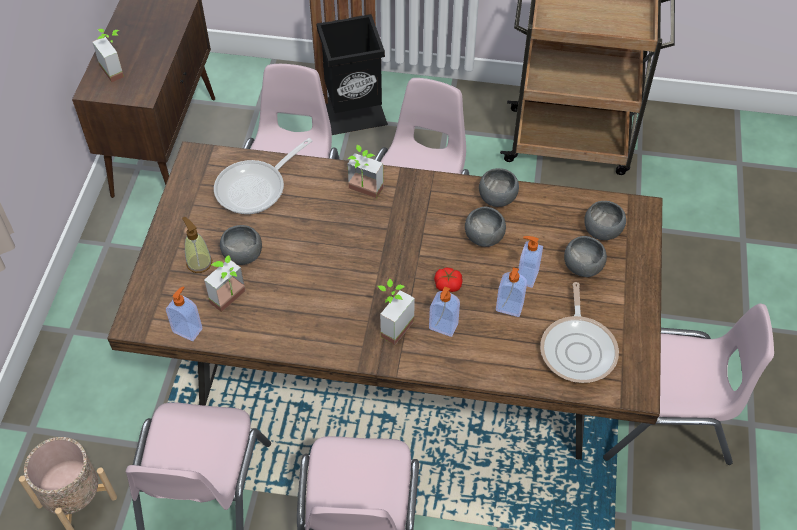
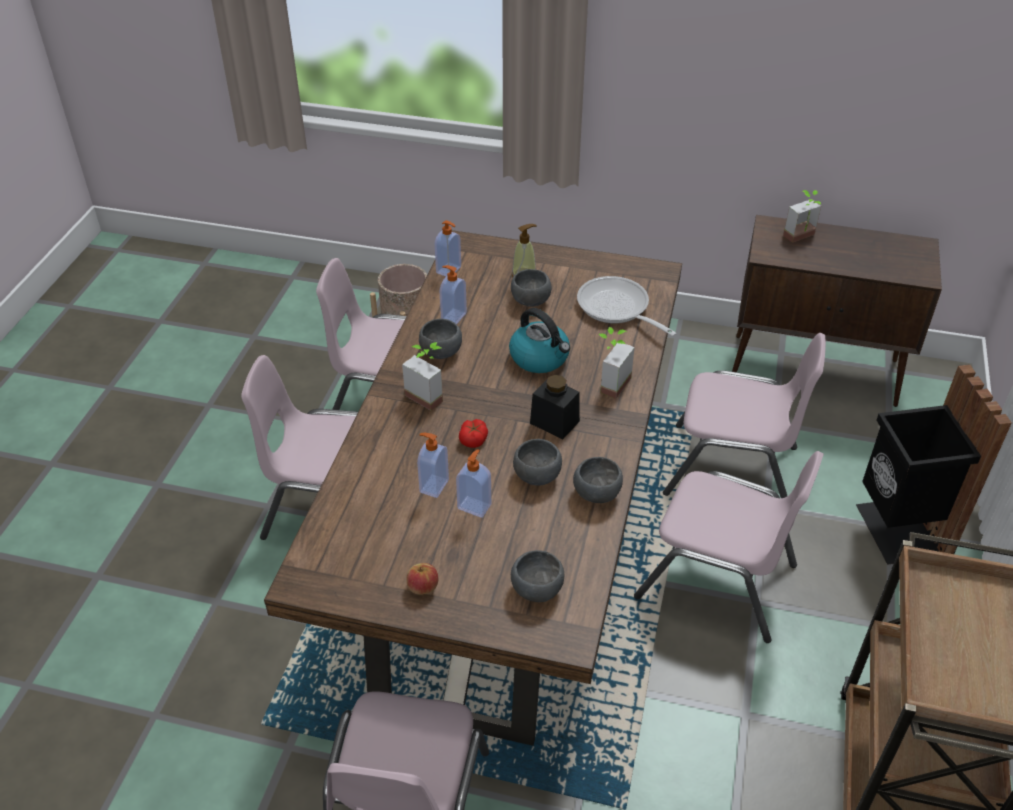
camera: 95 degrees right, 10 degrees down
potted plant [204,255,246,312] -> none
soap dispenser [429,286,460,337] -> soap dispenser moved to [440,265,467,324]
frying pan [540,282,619,383] -> none
grey bowl [564,236,607,277] -> grey bowl moved to [419,319,462,359]
none -> apple [407,563,438,595]
none -> kettle [509,308,570,373]
none -> black jar [530,375,580,439]

